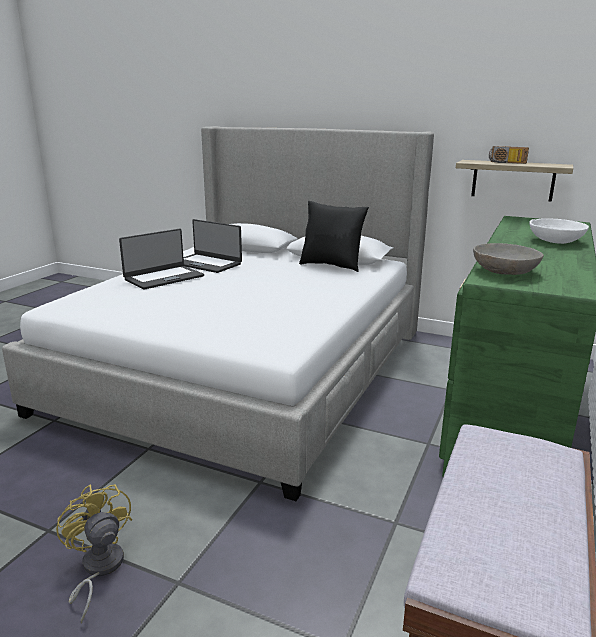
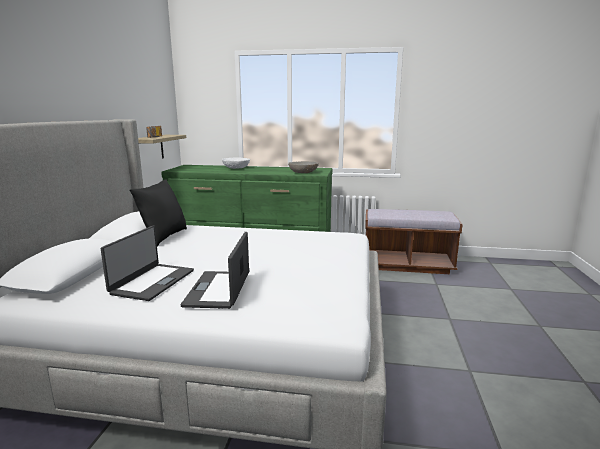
camera: 105 degrees left, 5 degrees down
yellow fan [56,484,132,624] -> none
laptop [119,229,204,290] -> laptop turned 120 degrees counterclockwise [181,232,249,309]

